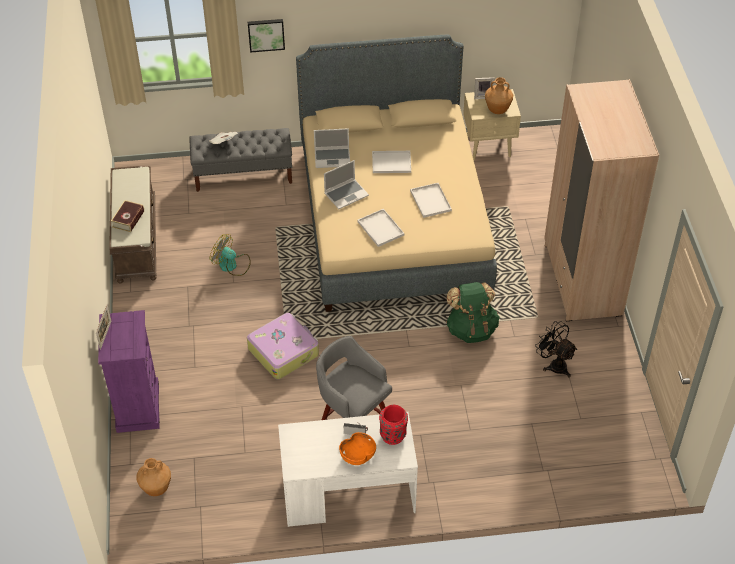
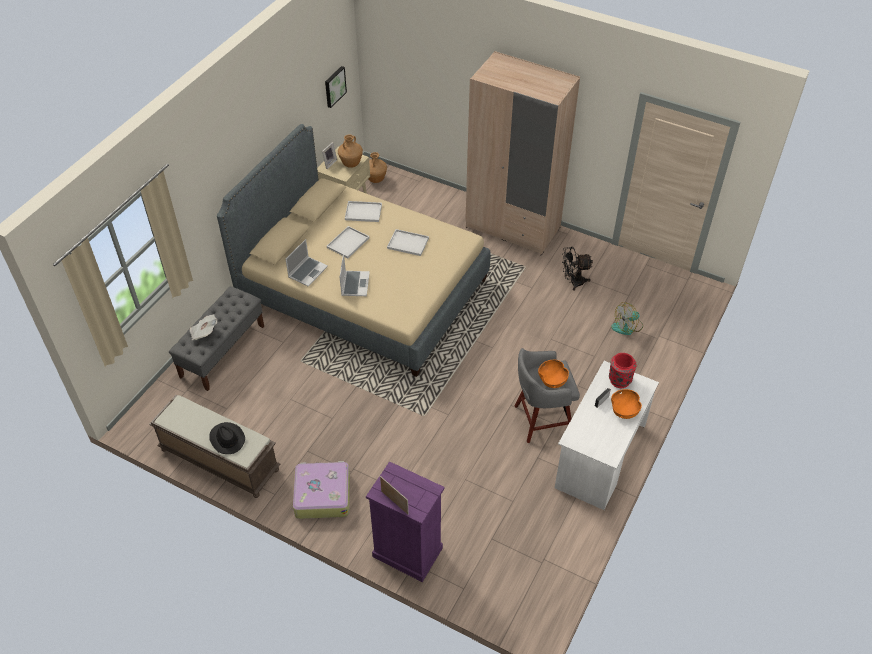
camera: 55 degrees left, 0 degrees up
book [111,200,144,232] -> black hat [209,422,245,454]
brown vase [137,458,171,496] -> brown vase moved to [368,152,387,183]
fan [210,234,251,276] -> fan moved to [611,302,643,335]
suitcase [247,313,319,379] -> suitcase moved to [293,461,350,519]
picture [248,19,285,53] -> picture moved to [325,66,347,108]
white tray [357,209,404,247] -> white tray moved to [345,201,382,222]
green backpack [446,282,500,343] -> none
none -> orange bowl [538,360,569,388]

